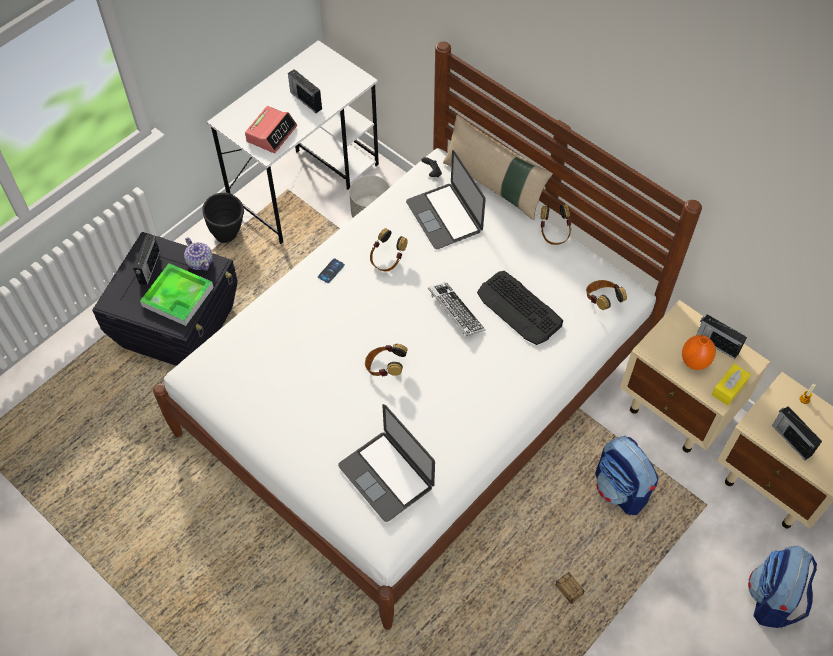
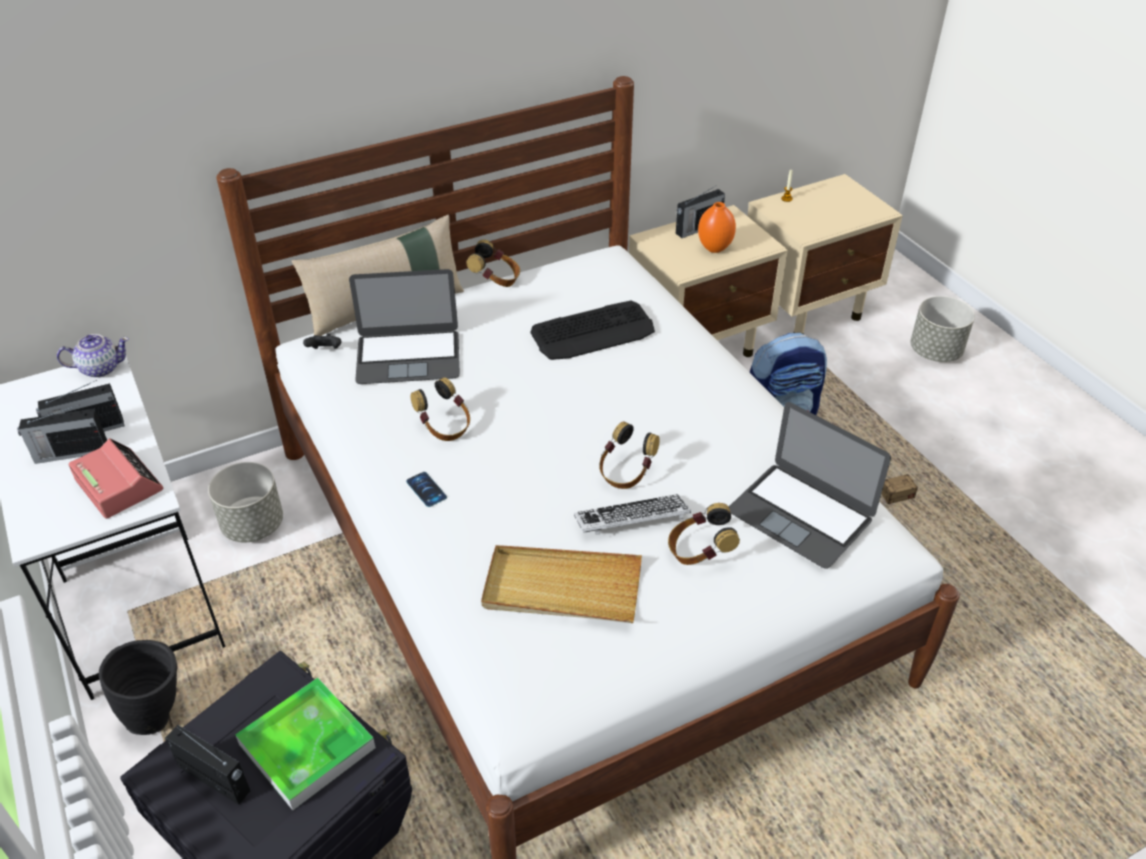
camera: 70 degrees left, 15 degrees down
teapot [184,237,213,271] -> teapot moved to [57,334,129,378]
laptop [338,404,435,522] -> laptop turned 60 degrees clockwise [729,402,891,569]
keyboard [428,282,486,336] -> keyboard moved to [574,494,691,535]
headphones [586,280,627,310] -> headphones moved to [668,503,740,565]
yellow tissue box [711,363,751,406] -> none
backpack [748,546,817,628] -> grey planter [910,296,975,362]
radio [772,406,822,460] -> radio moved to [18,405,107,464]
none -> beige tray [481,545,642,623]

